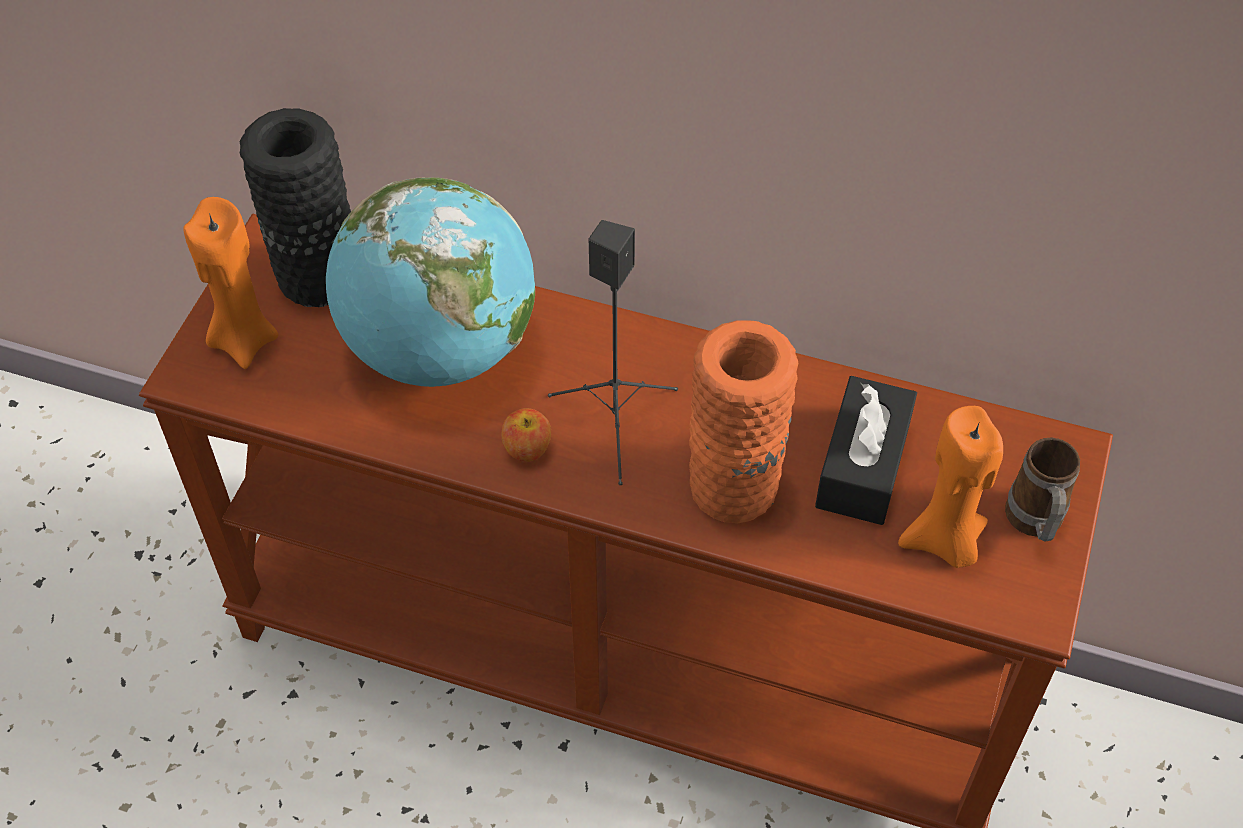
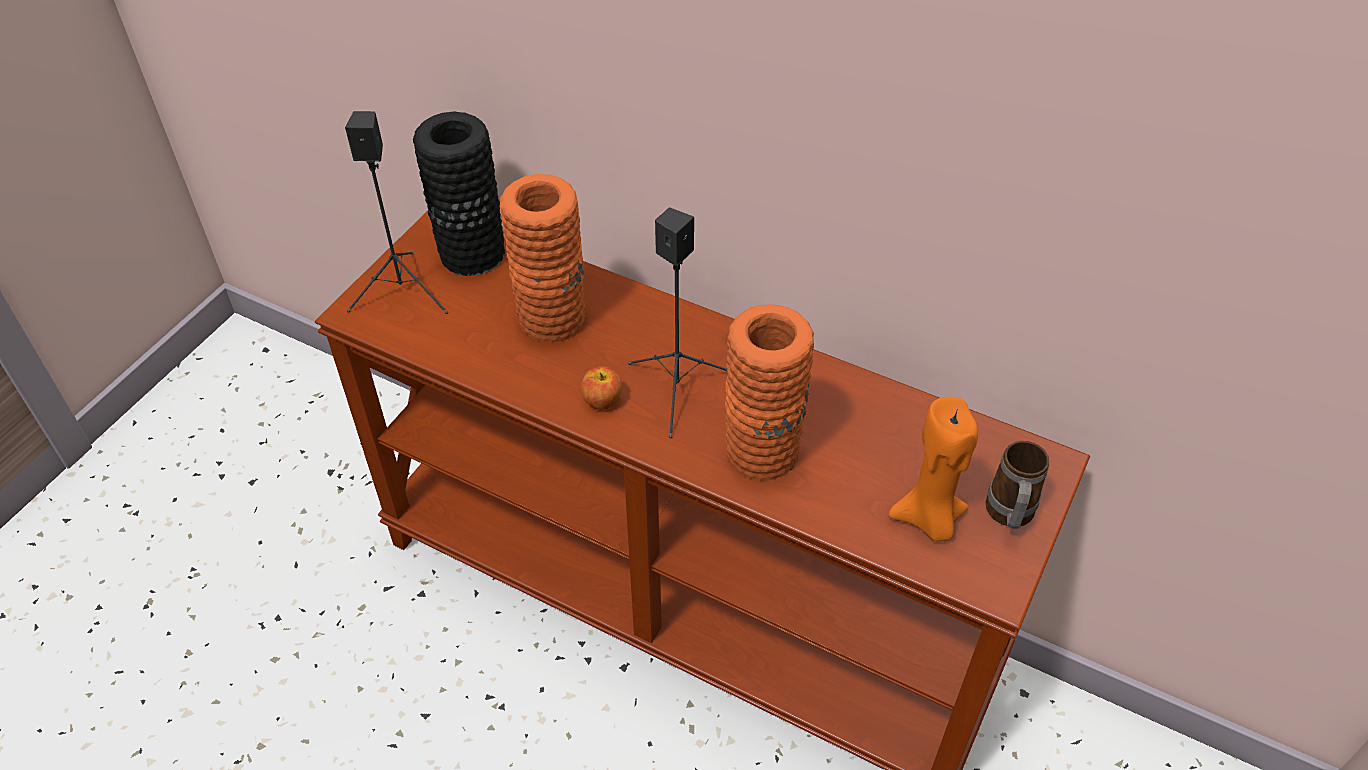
camera: 10 degrees right, 5 degrees down
orange candle [183,197,278,369] -> black speaker [345,111,448,314]
globe [326,177,535,387] -> orange vase [500,174,585,342]
black tissue box [815,376,917,525] -> none

